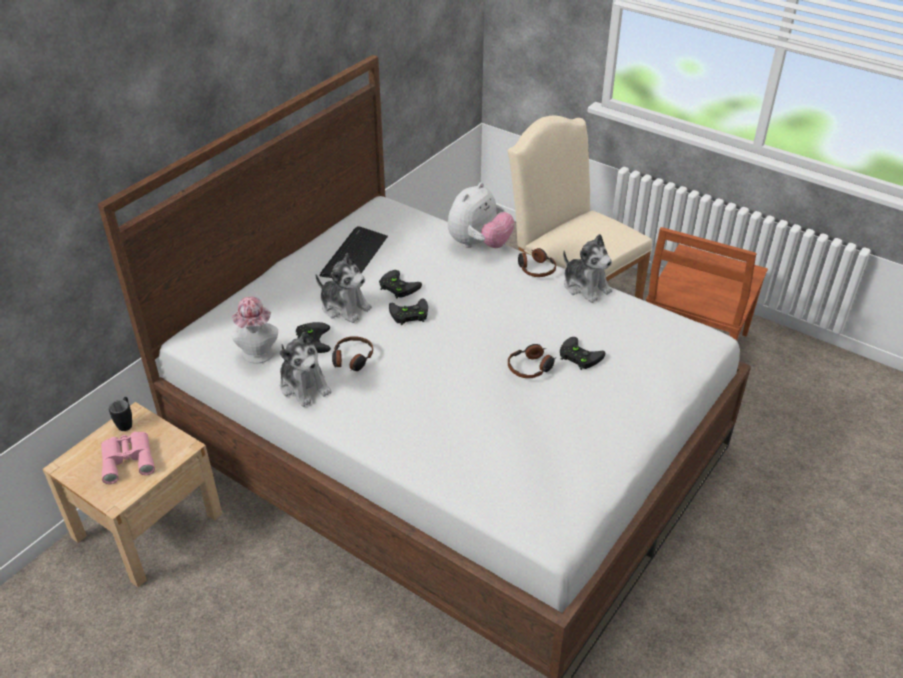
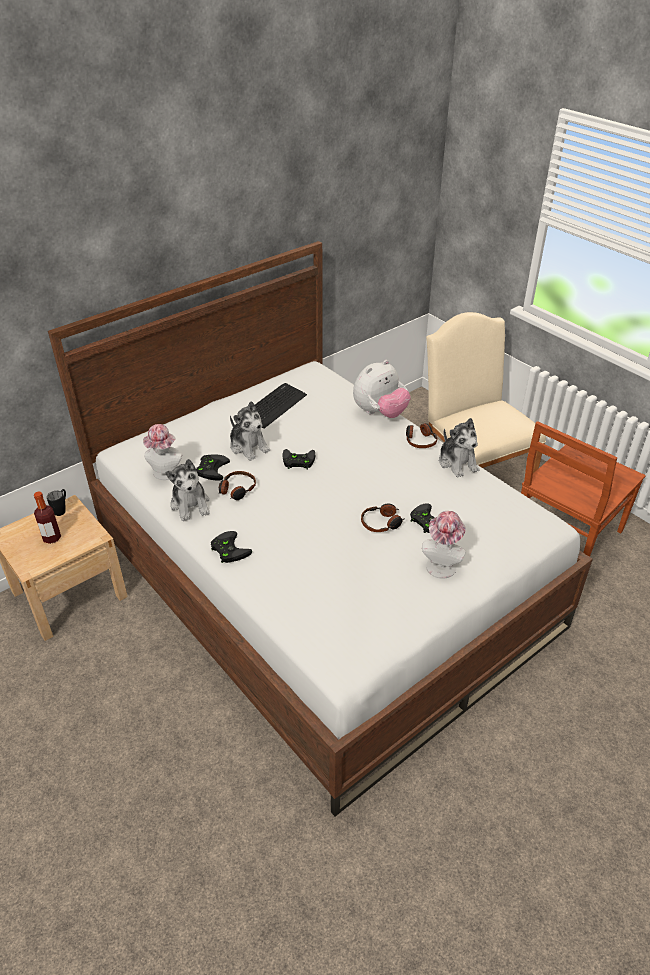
camera: 15 degrees right, 0 degrees up
pink binoculars [101,432,155,484] -> bottle [34,491,61,544]
black game controller [379,270,422,298] -> black game controller moved to [211,531,252,563]
none -> hat [422,511,466,579]

